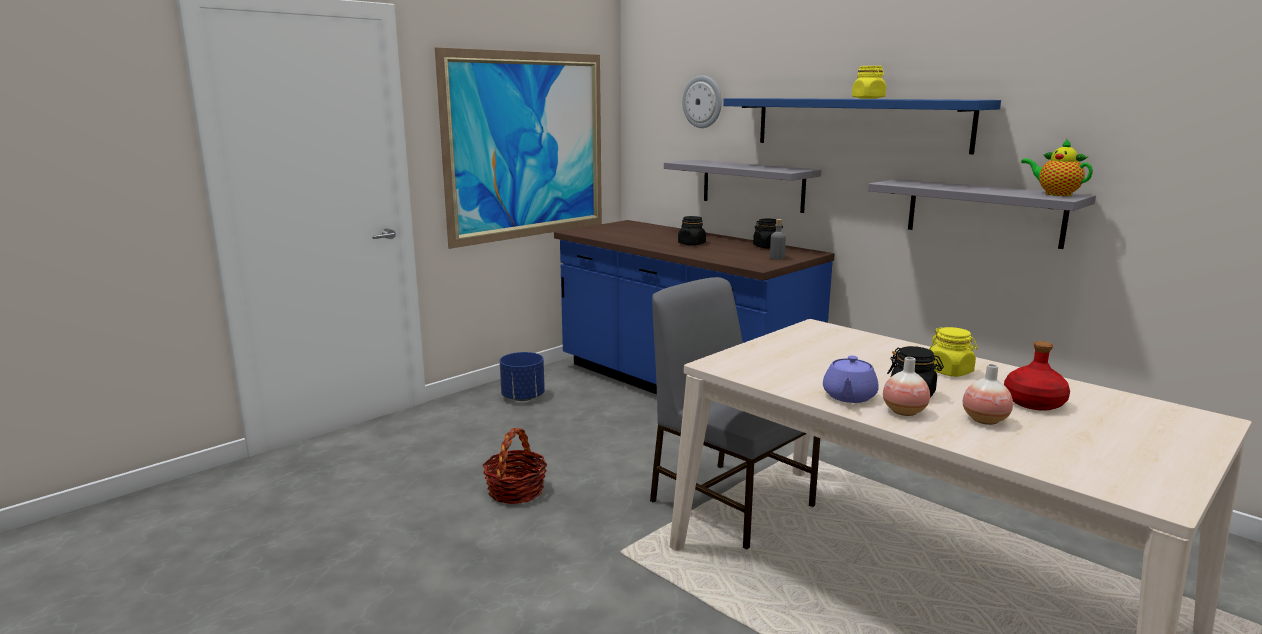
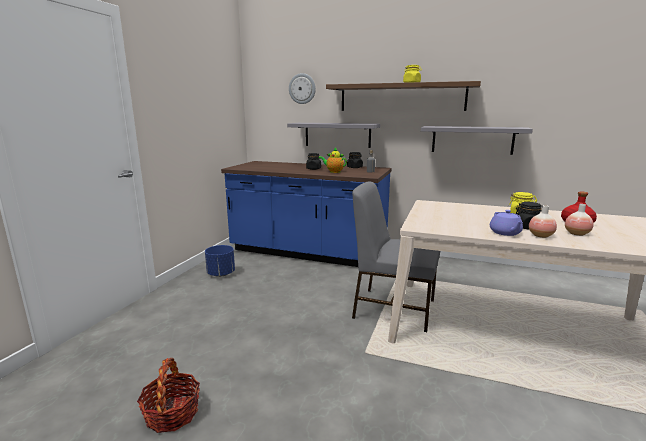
camera: 25 degrees left, 0 degrees up
picture [435,47,602,249] -> none
basket [483,428,547,504] -> basket moved to [137,358,200,433]
blue shelf [723,98,1001,154] -> brown shelf [326,81,481,111]
teapot [1021,138,1093,196] -> teapot moved to [319,148,347,173]

